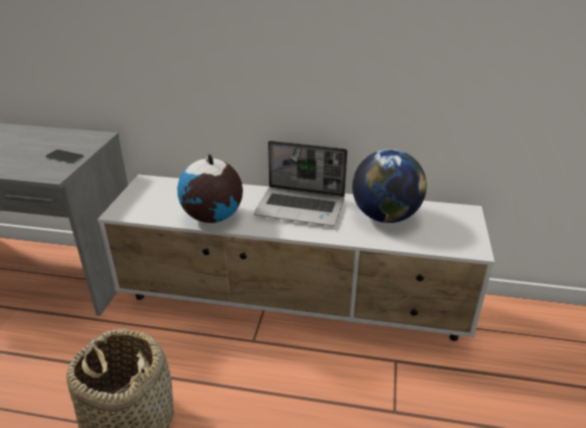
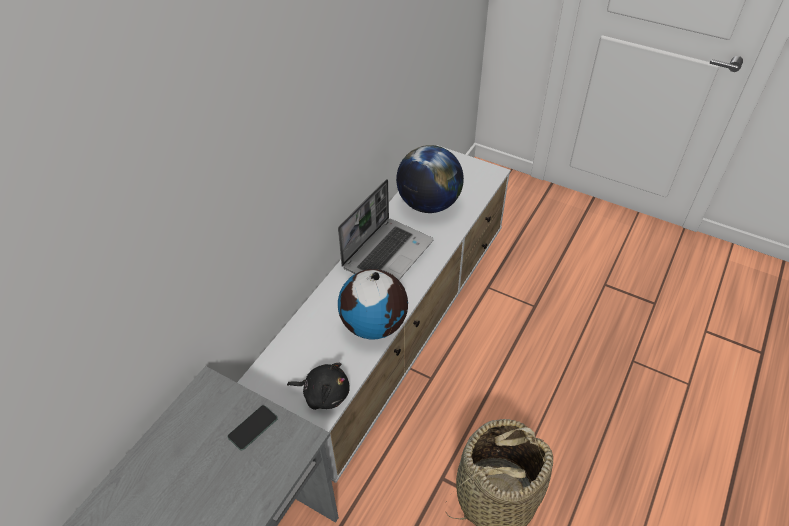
camera: 70 degrees left, 15 degrees up
none -> black plush toy [287,363,350,410]

